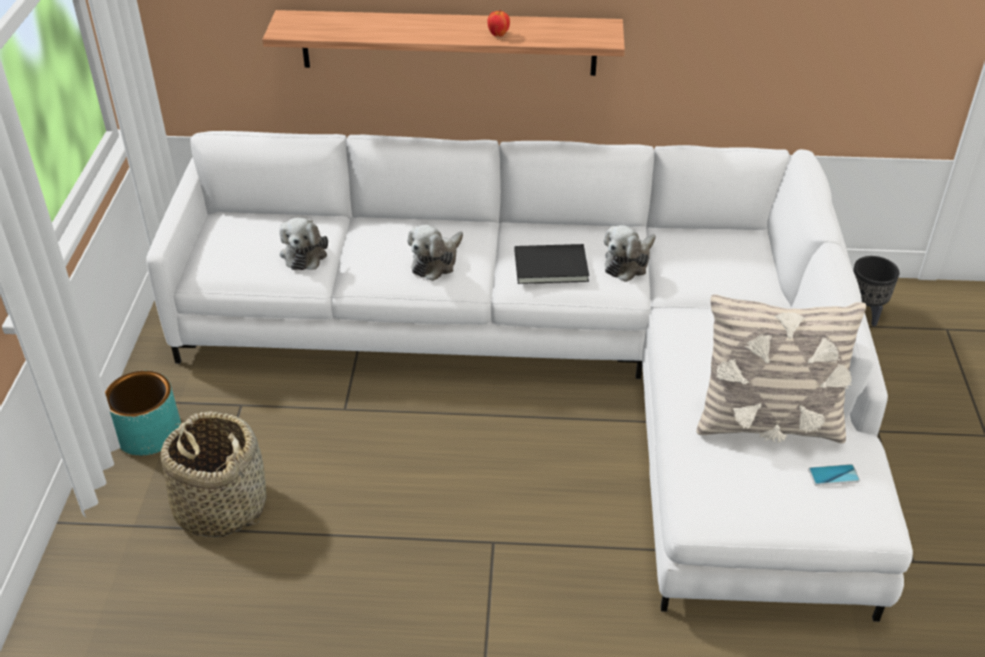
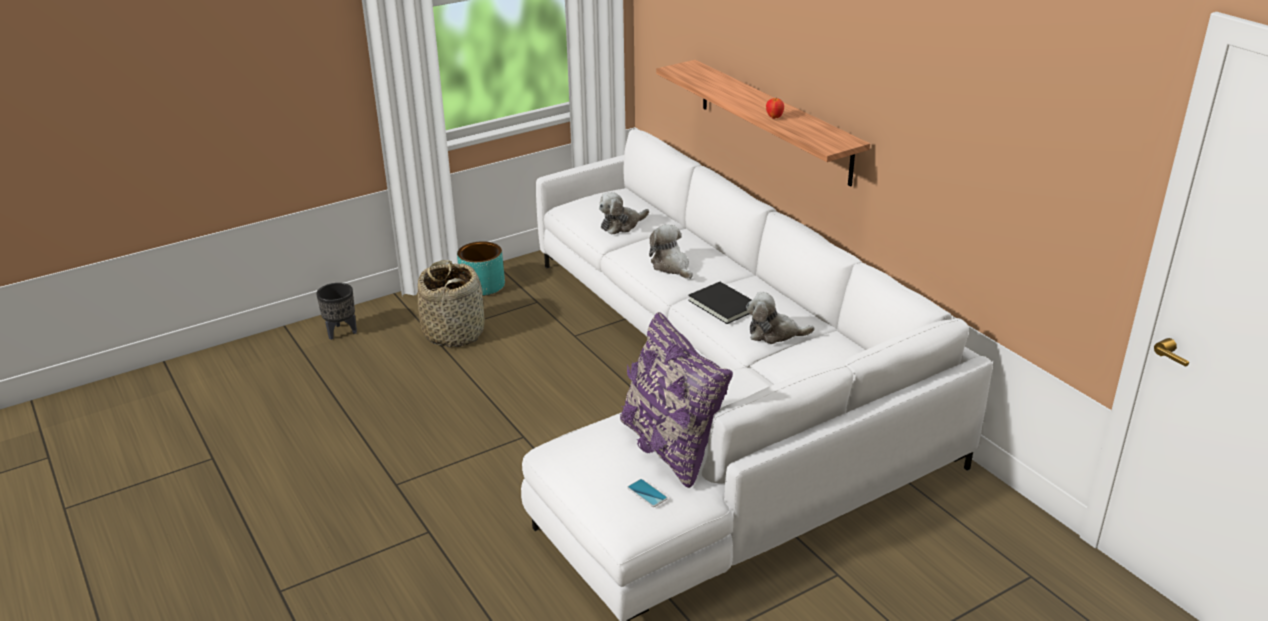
camera: 55 degrees right, 10 degrees down
plush toy [407,225,463,281] -> plush toy turned 60 degrees clockwise [649,225,693,279]
beige pillow [696,294,866,444] -> purple pillow [619,312,733,488]
black planter [853,256,899,326] -> black planter moved to [316,283,357,340]

